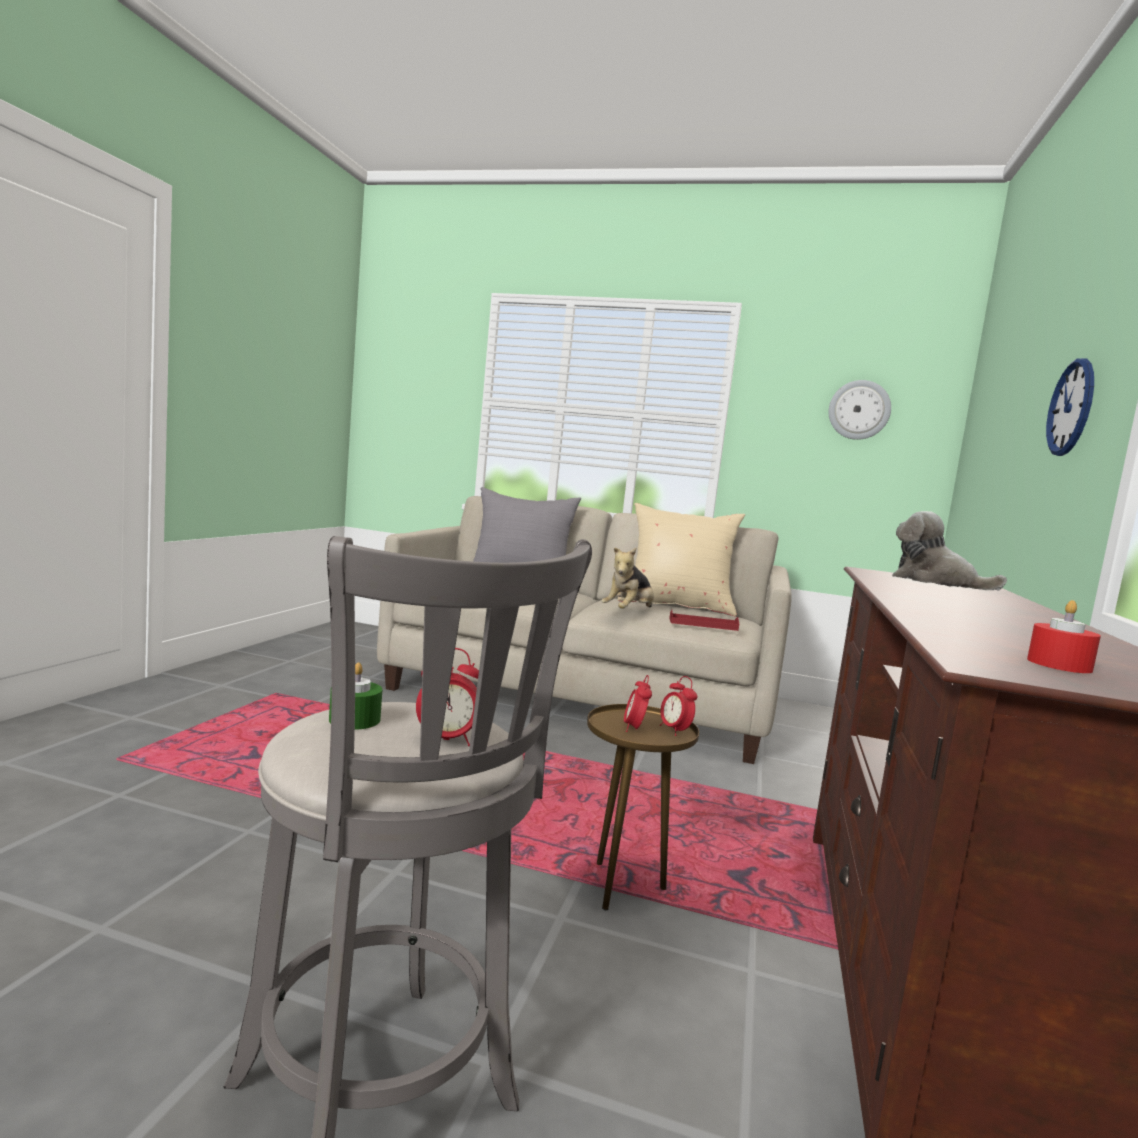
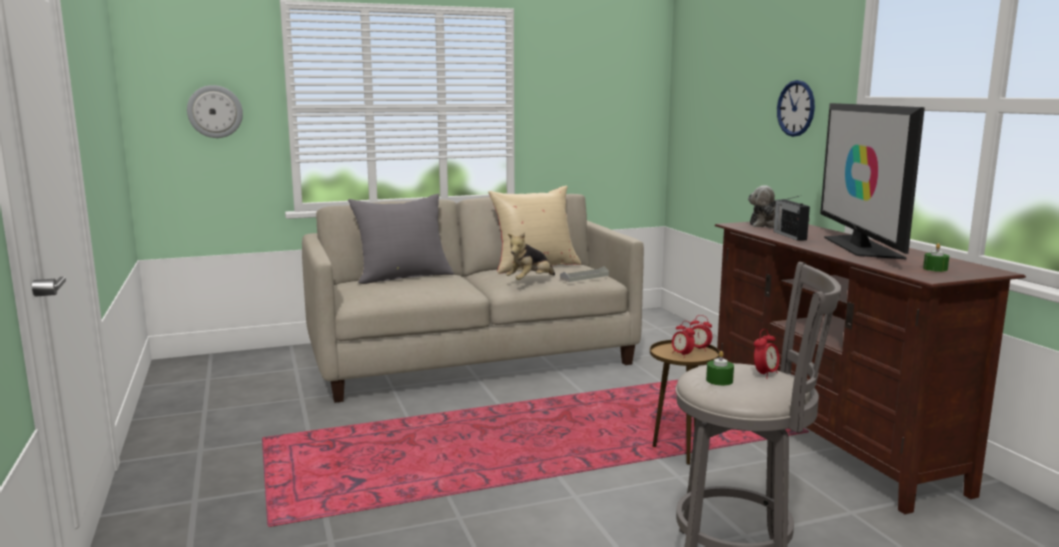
camera: 35 degrees left, 5 degrees up
plush toy [601,548,654,609] -> plush toy turned 45 degrees clockwise [506,232,555,280]
red tray [669,610,739,631] -> grey tray [560,266,609,282]
wall clock [829,380,891,440] -> wall clock moved to [187,85,243,138]
red candle [1027,600,1101,673] -> green candle [923,243,949,272]
none -> radio [773,195,810,241]
none -> television [820,103,925,259]

